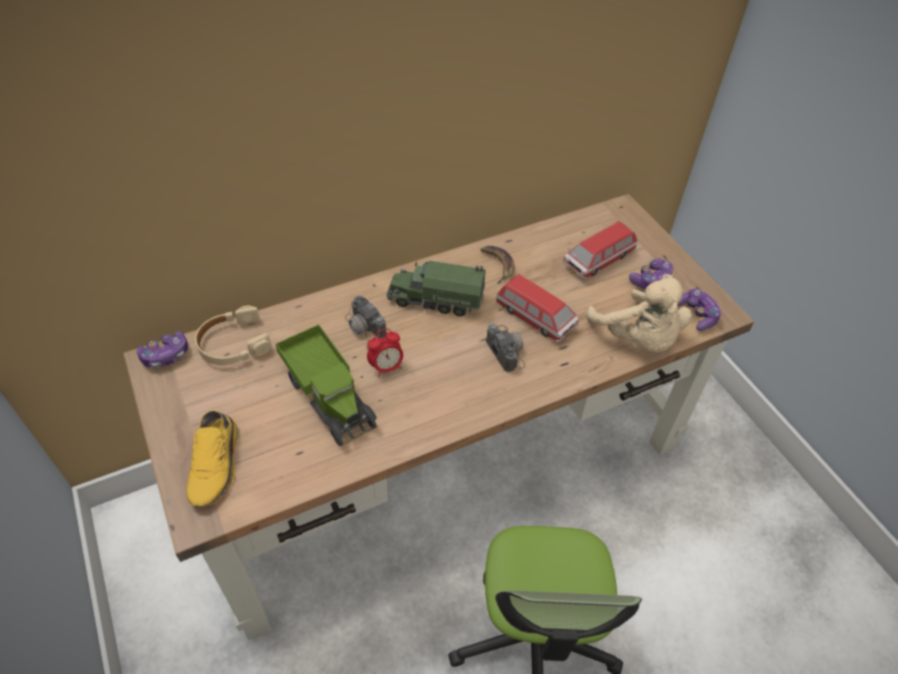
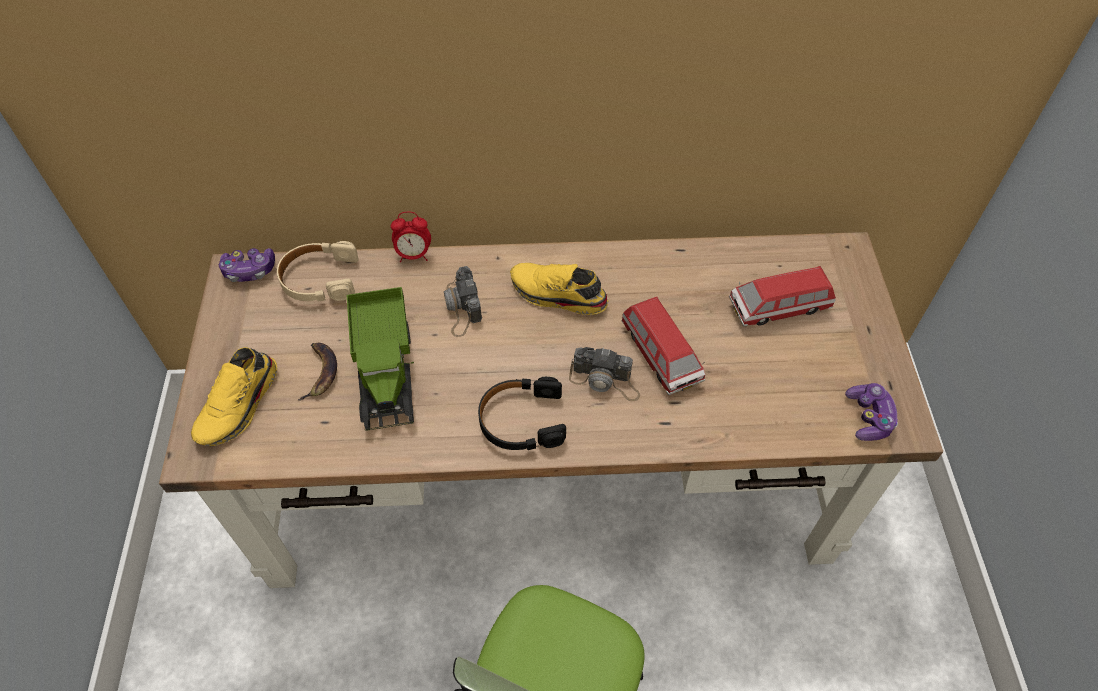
camera: 25 degrees right, 5 degrees up
alarm clock [367,329,403,377] -> alarm clock moved to [391,212,431,262]
toy truck [387,260,486,316] -> yellow shoe [510,263,609,315]
banana [480,246,514,284] -> banana moved to [298,343,337,400]
camera [486,324,526,372] -> camera turned 105 degrees clockwise [569,347,640,401]
beige plush toy [586,274,692,352] -> none
game controller [629,258,674,289] -> none
none -> black headphones [478,377,566,450]

